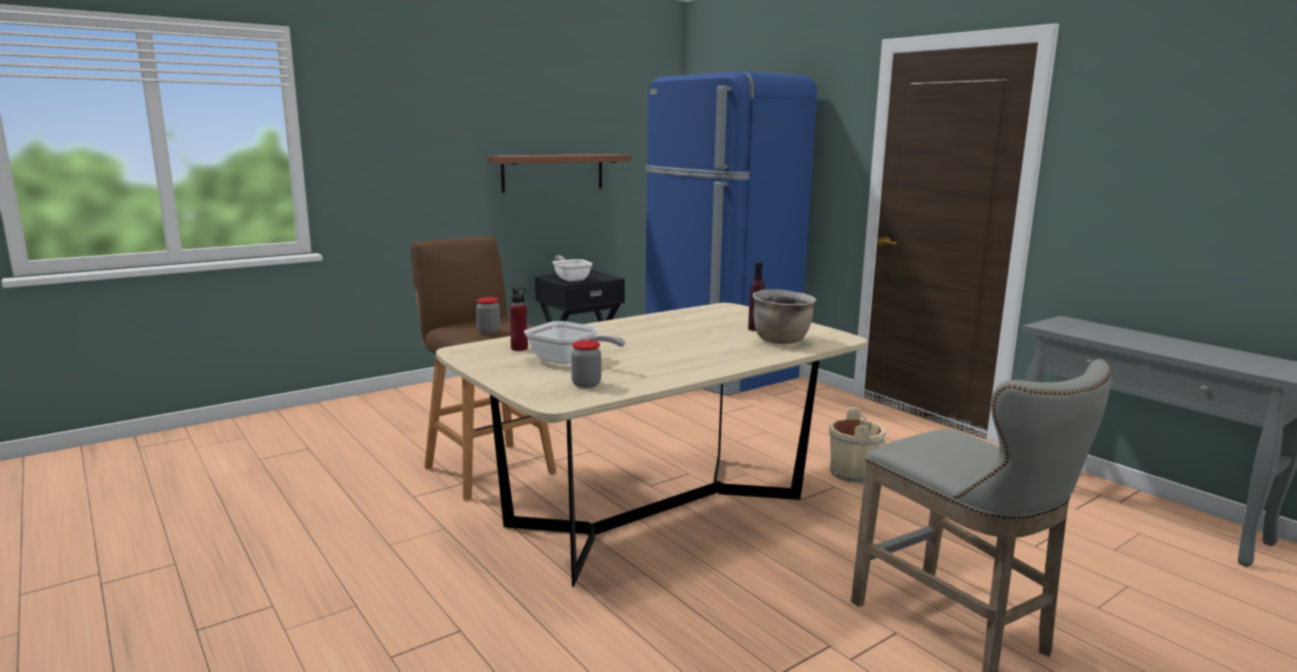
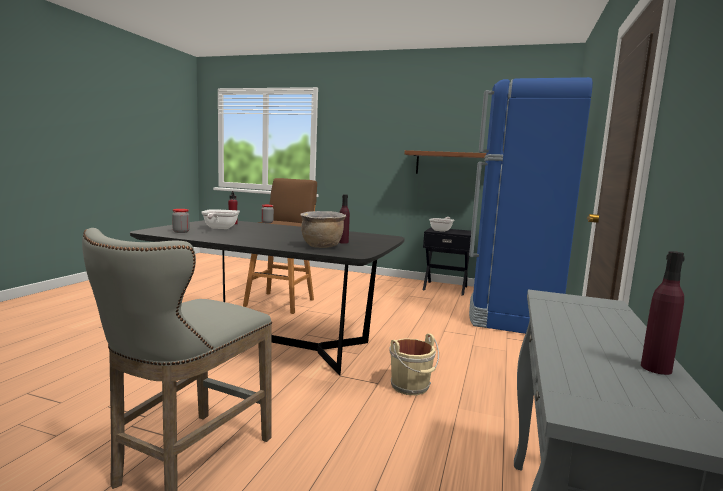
camera: 55 degrees right, 5 degrees down
beige dining table [436,303,868,587] -> black dining table [130,220,405,376]
none -> purple bottle [641,251,685,375]

